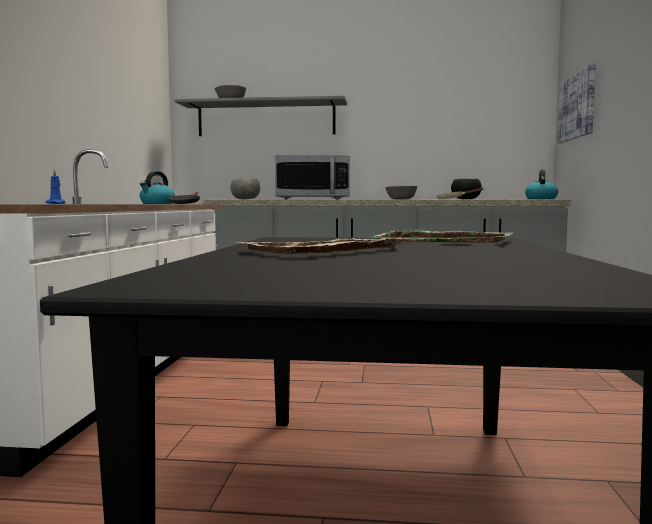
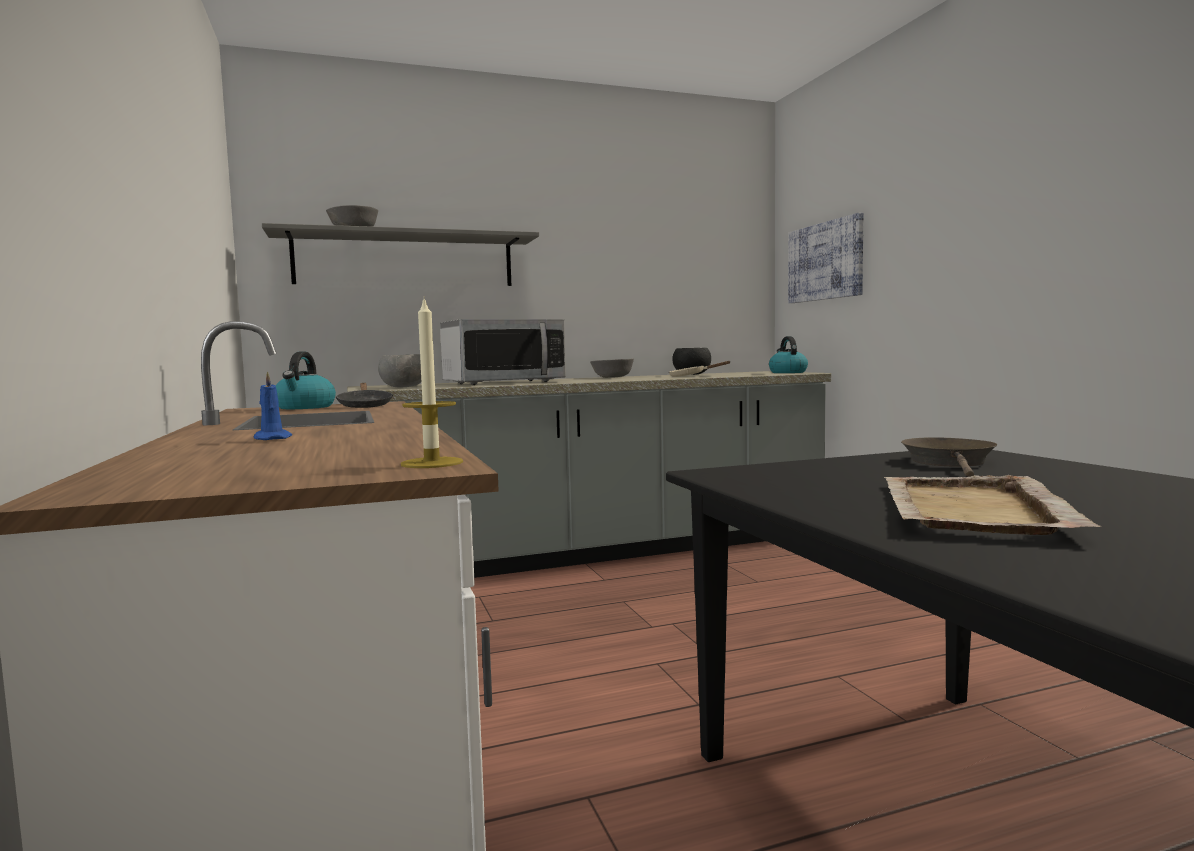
camera: 25 degrees left, 0 degrees up
green tray [372,229,514,243] -> brown frying pan [901,437,997,477]
none -> candle [401,296,463,468]

